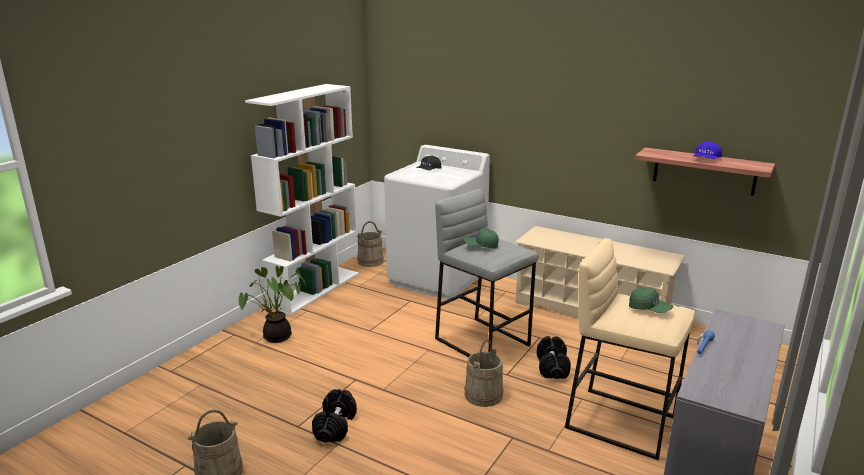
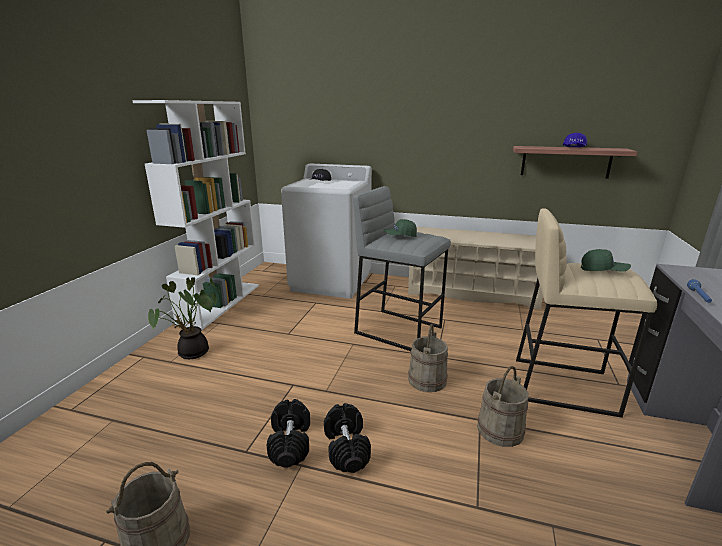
camera: 15 degrees left, 0 degrees up
beige bucket [357,221,384,267] -> beige bucket moved to [477,366,529,447]
black dumbbell [536,336,571,379] -> black dumbbell moved to [324,403,371,473]

